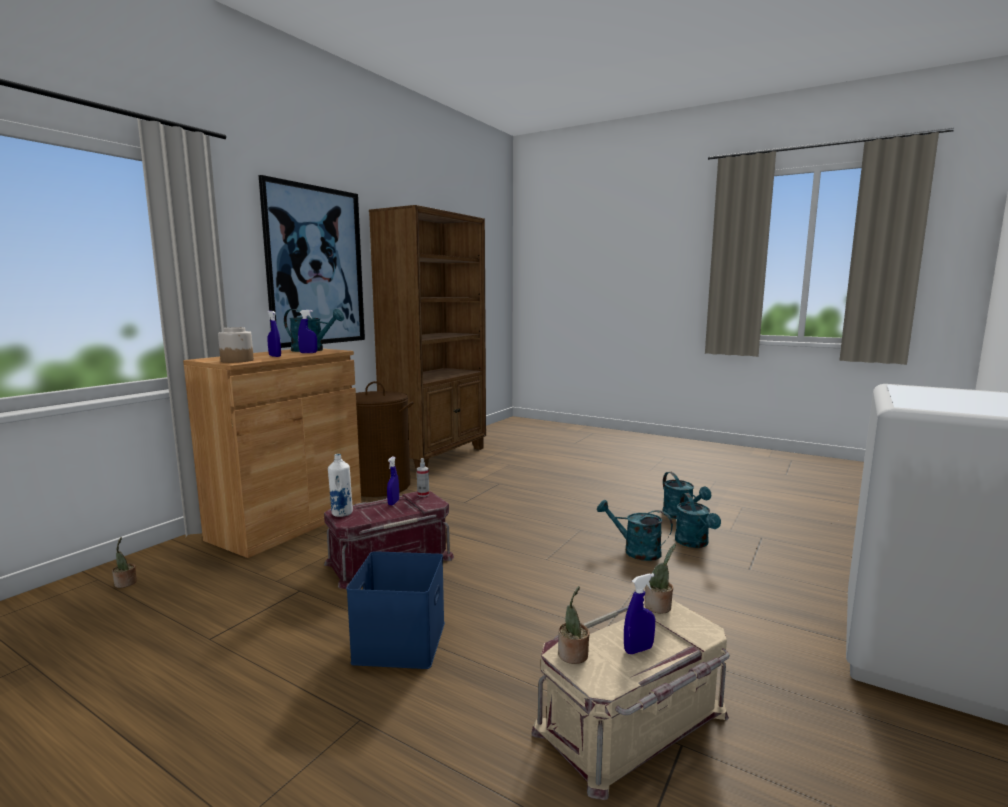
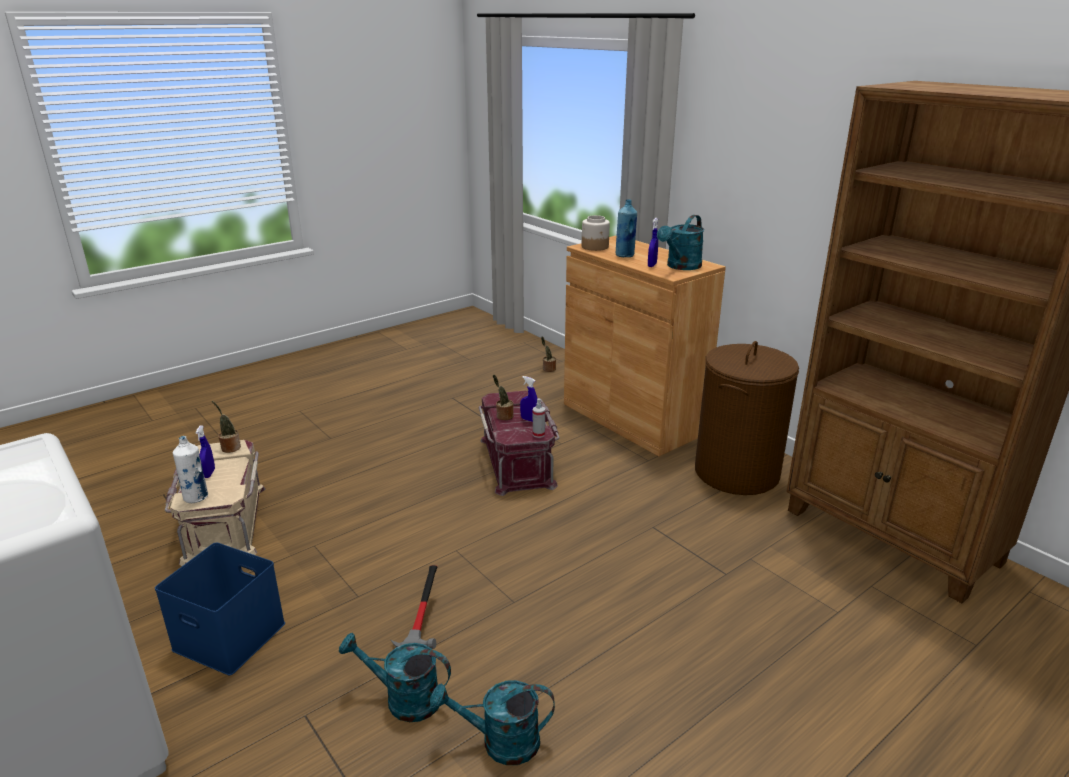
camera: 110 degrees right, 15 degrees up
picture [259,175,365,348] -> none
blue spray bottle [267,311,281,357] -> blue bottle [616,199,637,257]
white bottle [328,454,353,517] -> white bottle moved to [173,436,208,503]
blue storage box [346,551,445,669] -> blue storage box moved to [155,542,285,675]
turquoise watering can [597,500,673,561] -> hammer [390,565,437,649]
potted plant [644,544,676,614] -> potted plant moved to [493,375,514,420]

